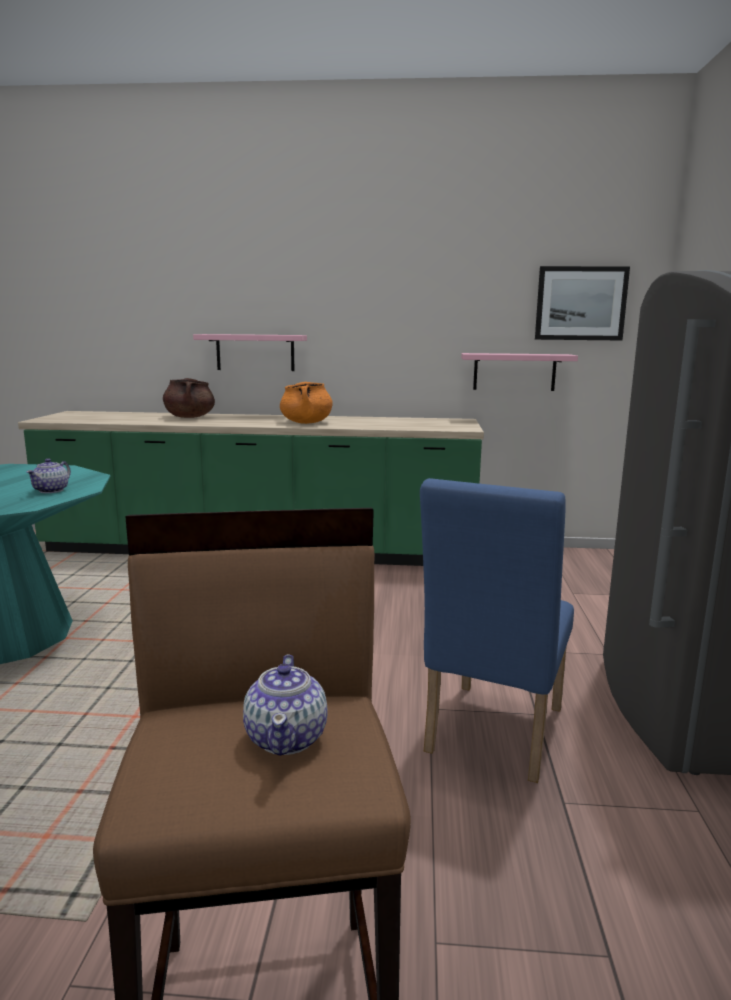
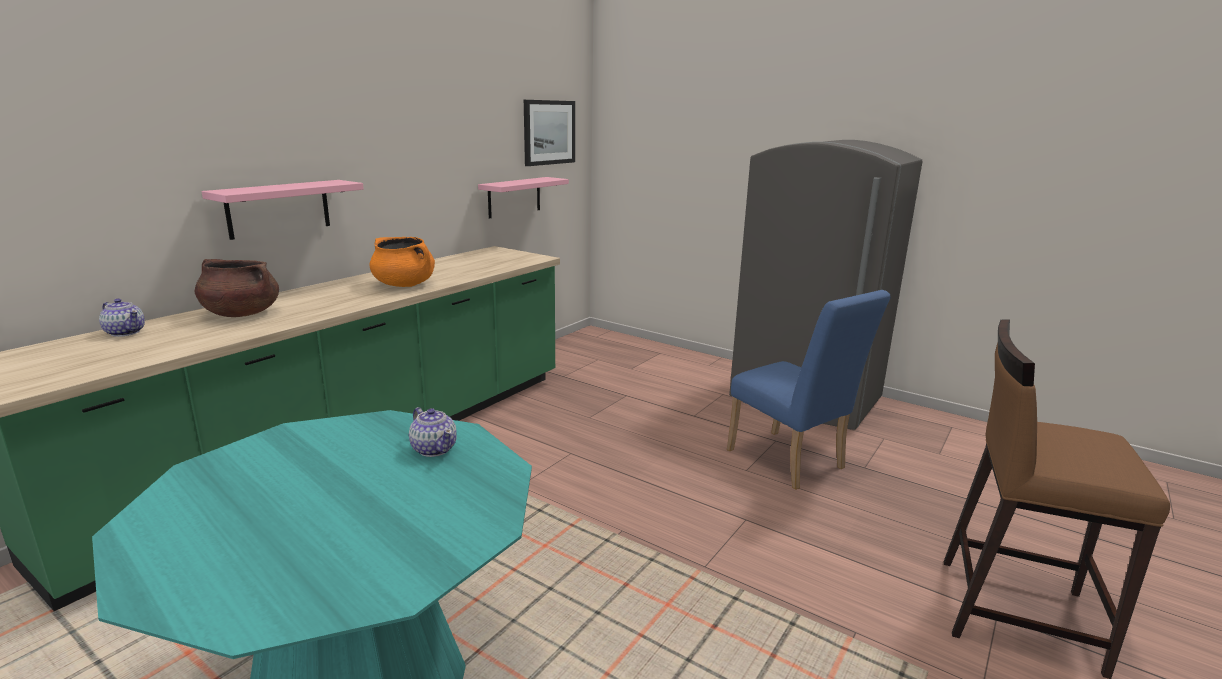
camera: 60 degrees left, 5 degrees up
teapot [243,654,328,756] -> teapot moved to [99,298,145,337]

